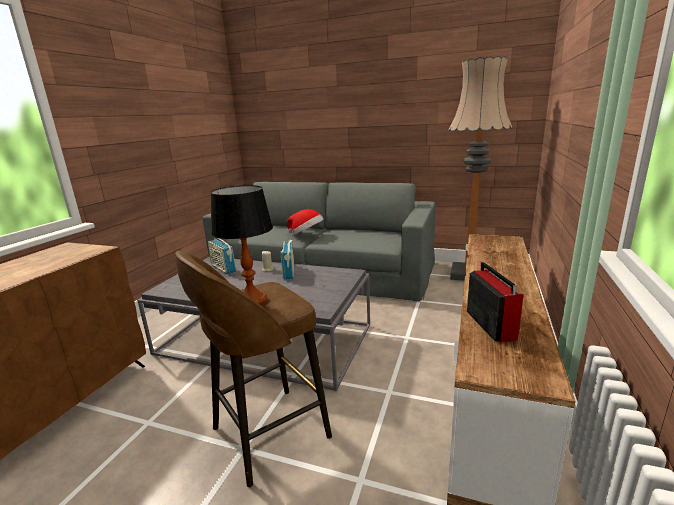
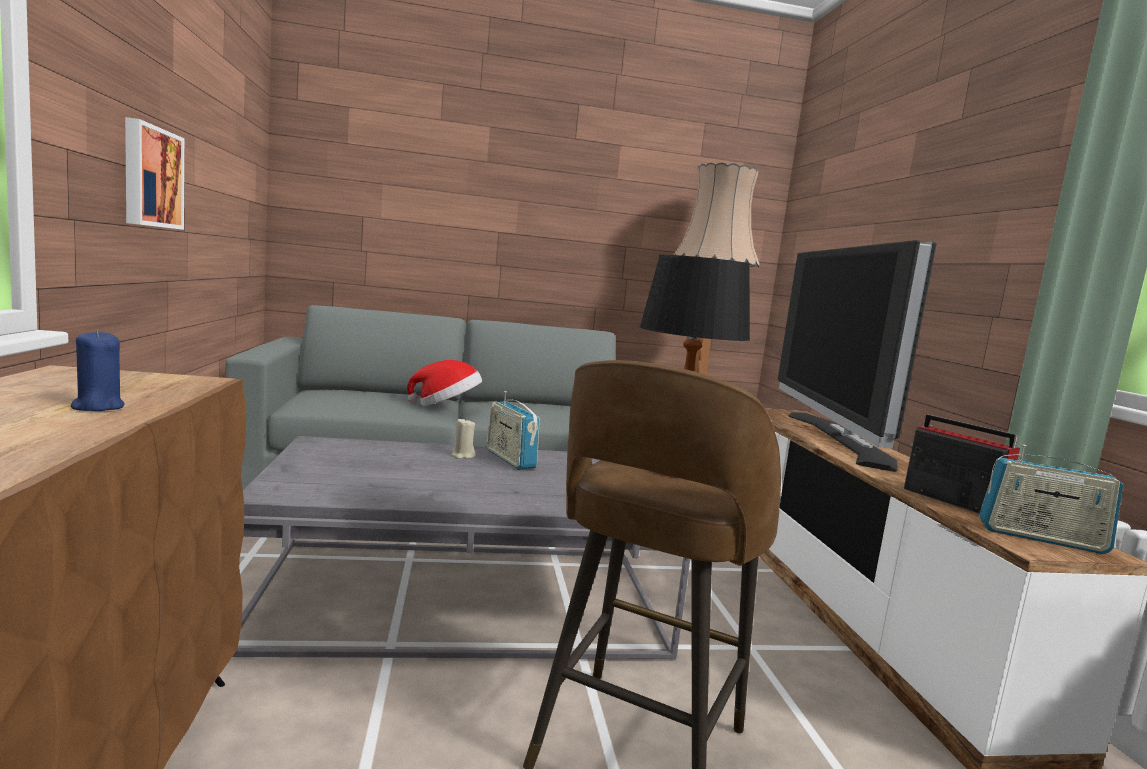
camera: 30 degrees left, 10 degrees down
radio [208,238,236,274] -> radio moved to [979,444,1123,554]
none -> blue candle [71,330,125,411]
none -> picture [125,117,184,230]
none -> television [778,240,937,472]

